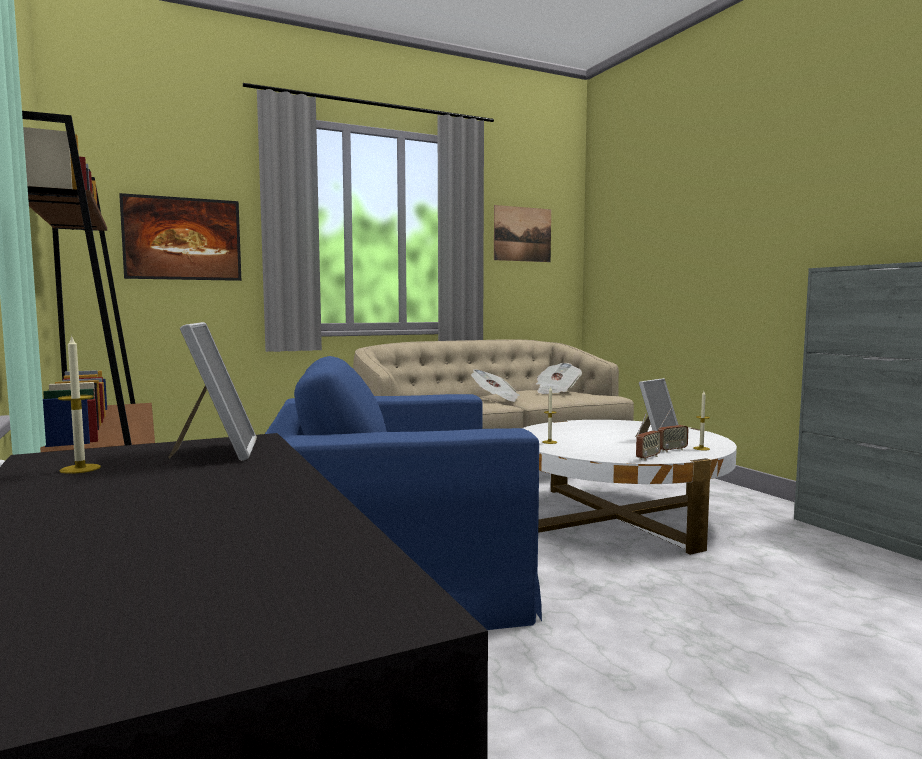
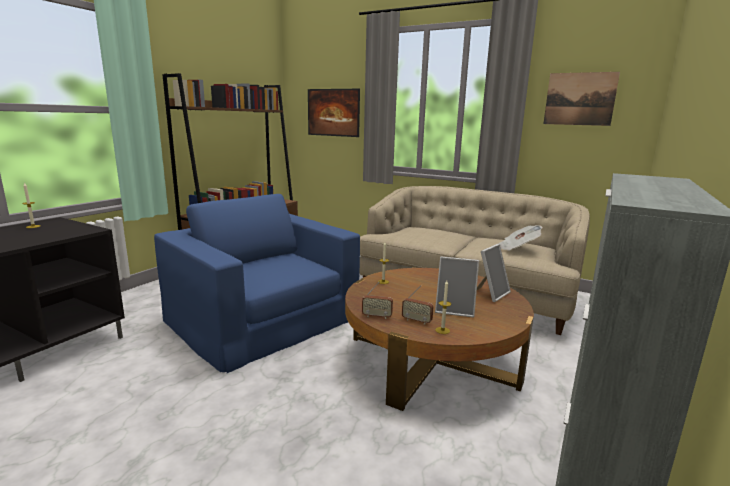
camera: 55 degrees right, 10 degrees up
picture frame [168,322,257,461] -> picture frame moved to [477,244,511,302]
newspaper [471,369,520,402] -> none
white coffee table [523,420,737,555] -> brown coffee table [345,268,534,411]

